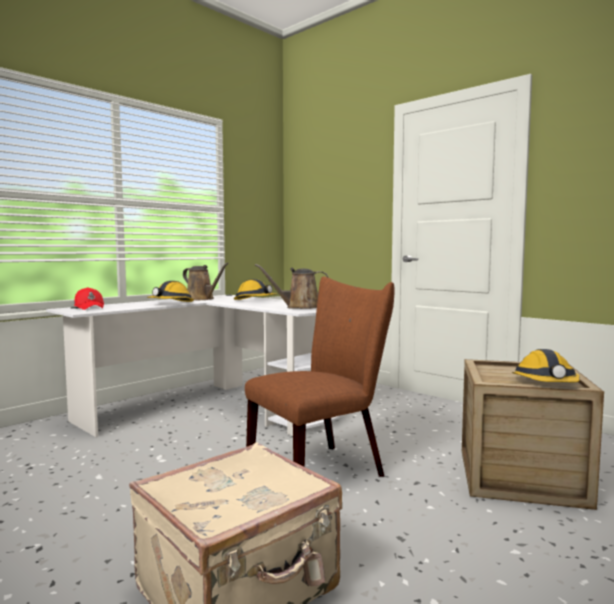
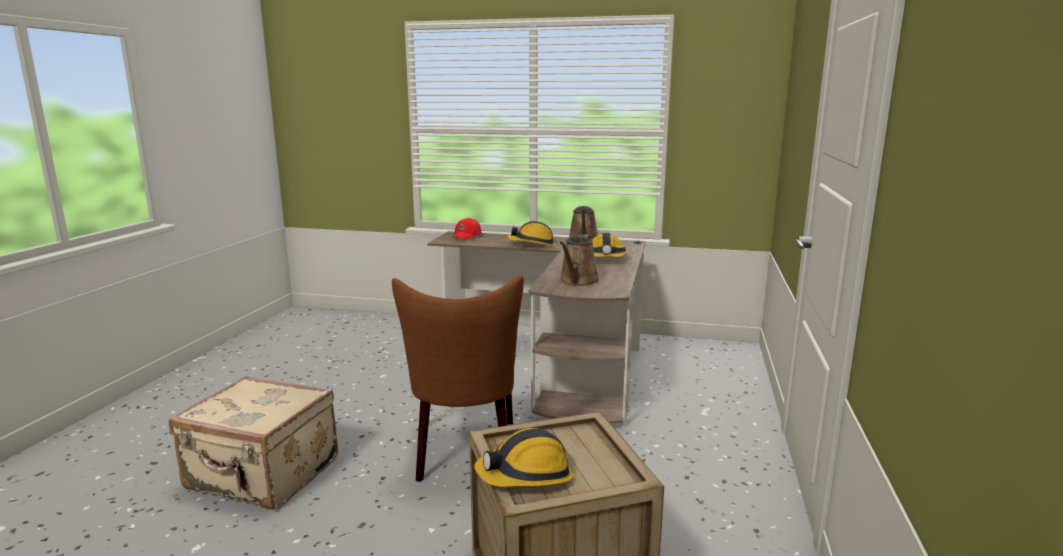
camera: 60 degrees right, 10 degrees up
white desk [46,295,346,437] -> brown desk [427,231,646,428]
brown chair [245,277,395,477] -> brown chair turned 60 degrees clockwise [392,275,524,482]
brown watering can [255,264,329,309] -> brown watering can turned 120 degrees counterclockwise [559,234,599,286]

